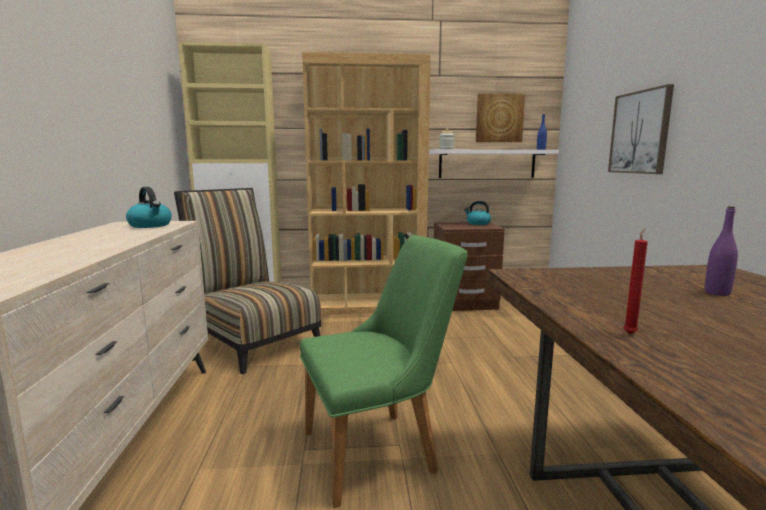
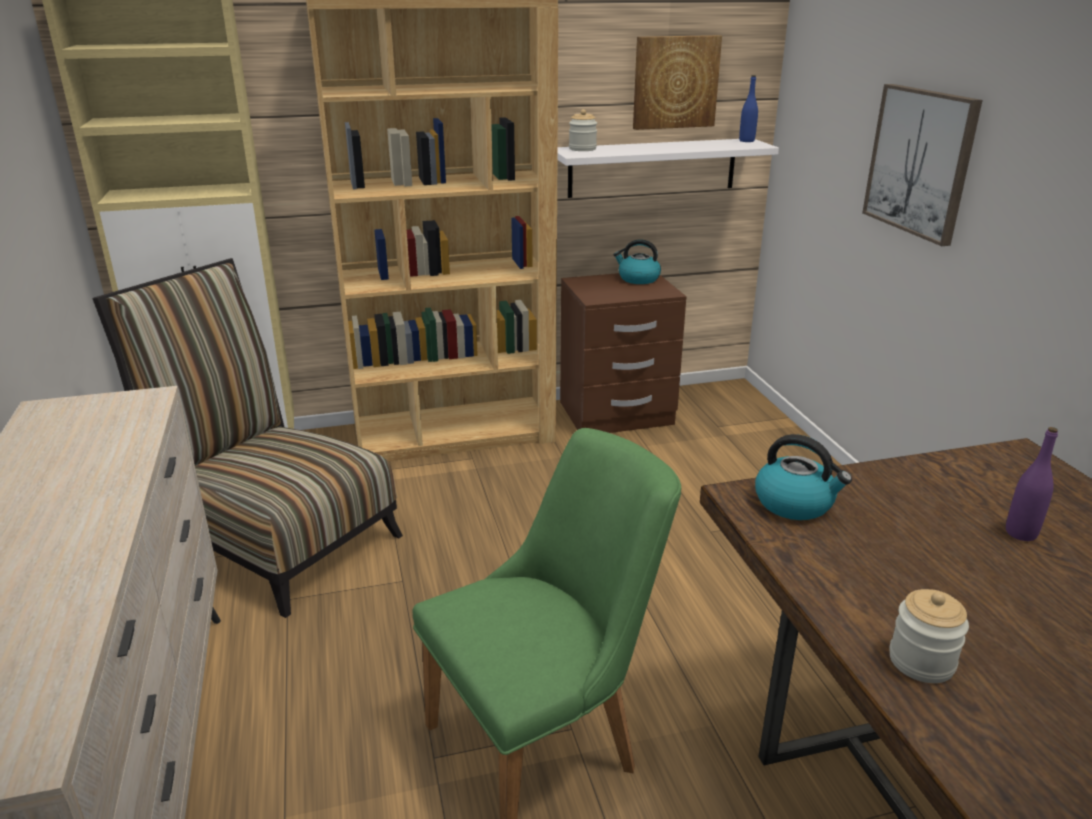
camera: 10 degrees left, 15 degrees up
kettle [126,187,172,228] -> kettle moved to [755,434,852,520]
red candle [623,228,648,334] -> jar [889,589,969,683]

